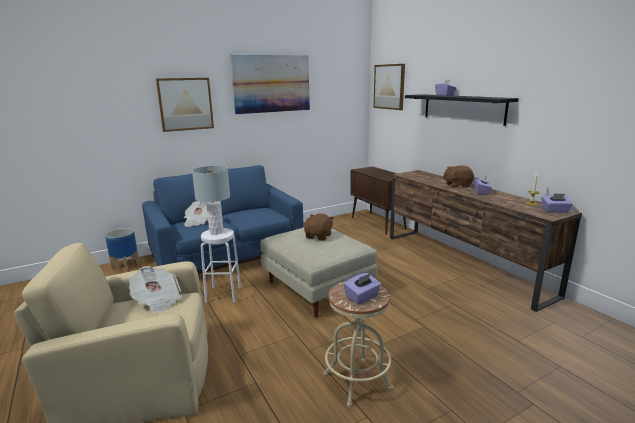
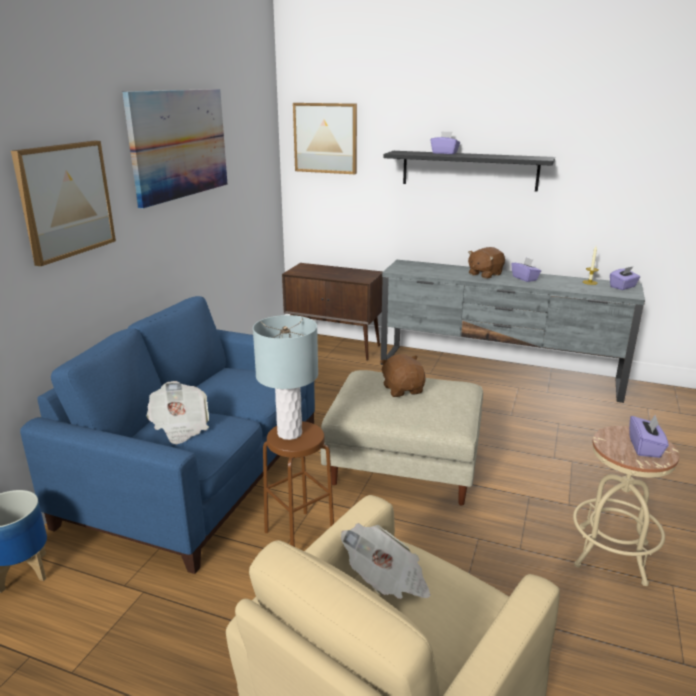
camera: 40 degrees left, 5 degrees up
white stool [201,228,241,303] -> brown stool [263,421,334,547]
brown tv stand [390,170,582,312] -> grey tv stand [381,260,645,403]

